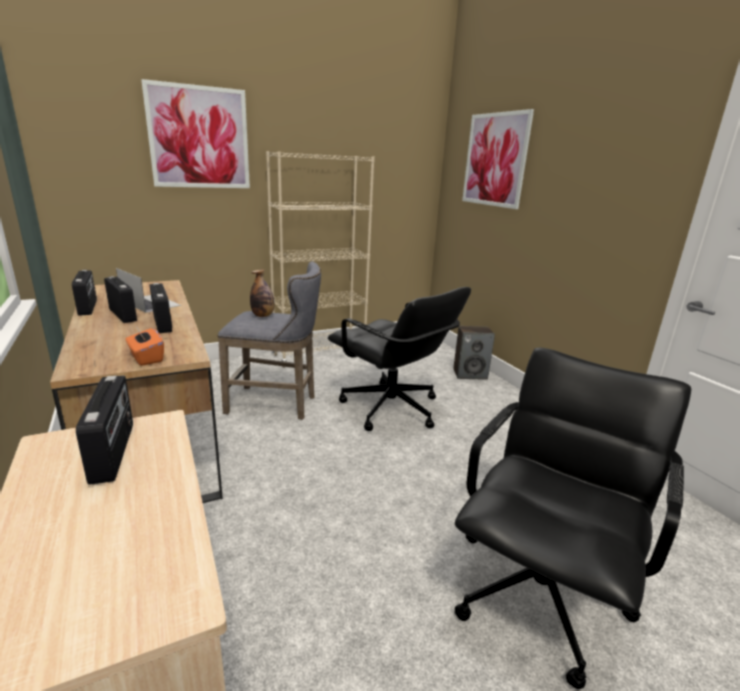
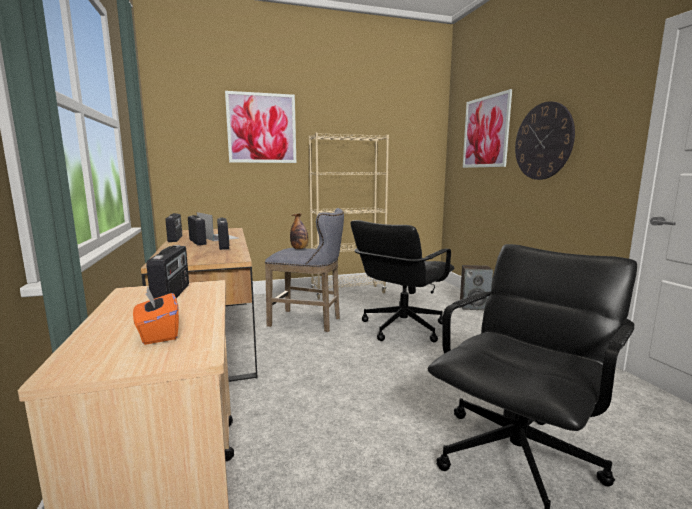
camera: 10 degrees right, 10 degrees down
orange tissue box [126,327,164,366] -> orange tissue box moved to [133,286,179,345]
black office chair [328,287,471,431] -> black office chair turned 75 degrees clockwise [350,220,454,342]
none -> wall clock [515,101,575,180]

